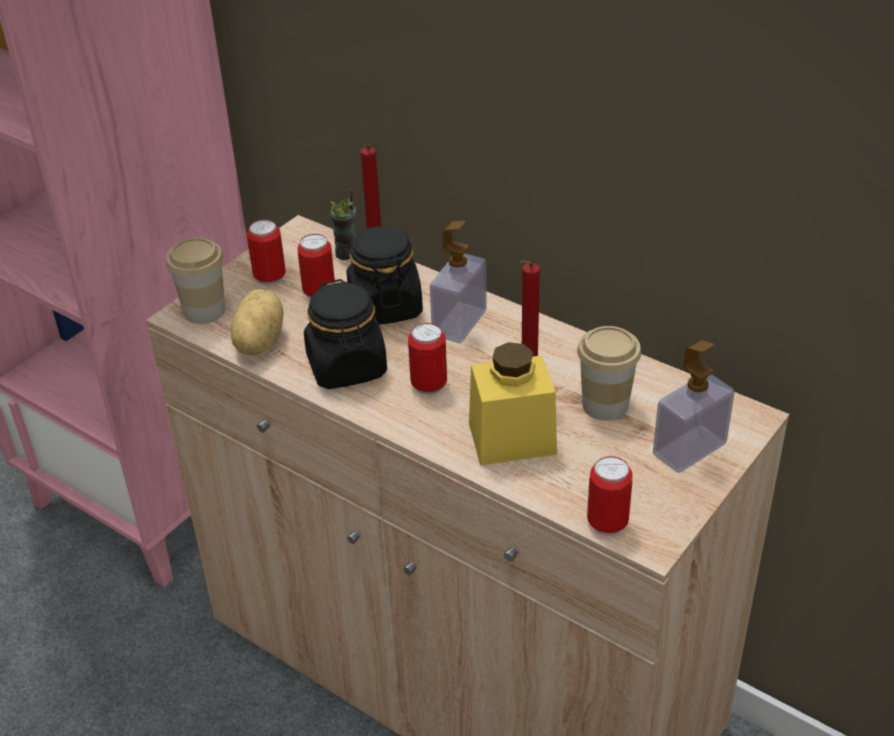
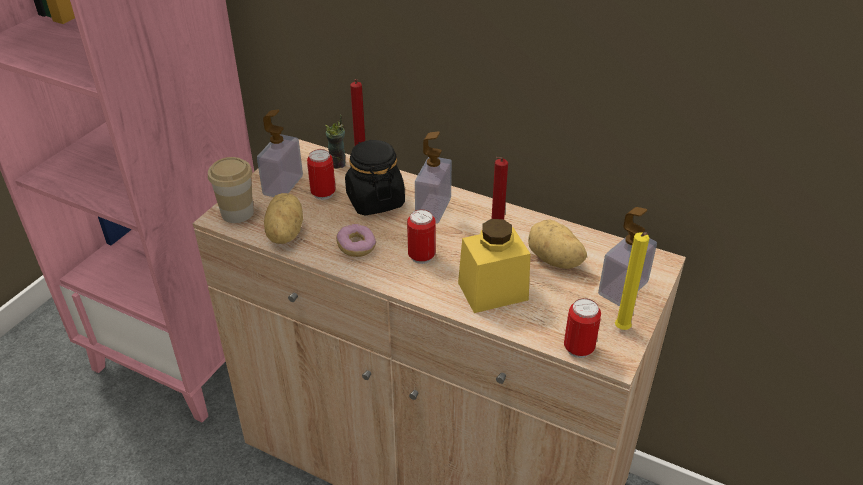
camera: 10 degrees left, 0 degrees up
can [247,220,286,286] -> soap dispenser [257,109,303,197]
black jar [304,279,387,389] -> donut [336,224,376,257]
cup [577,326,641,421] -> potato [528,220,587,269]
none -> yellow candle [615,232,649,330]

